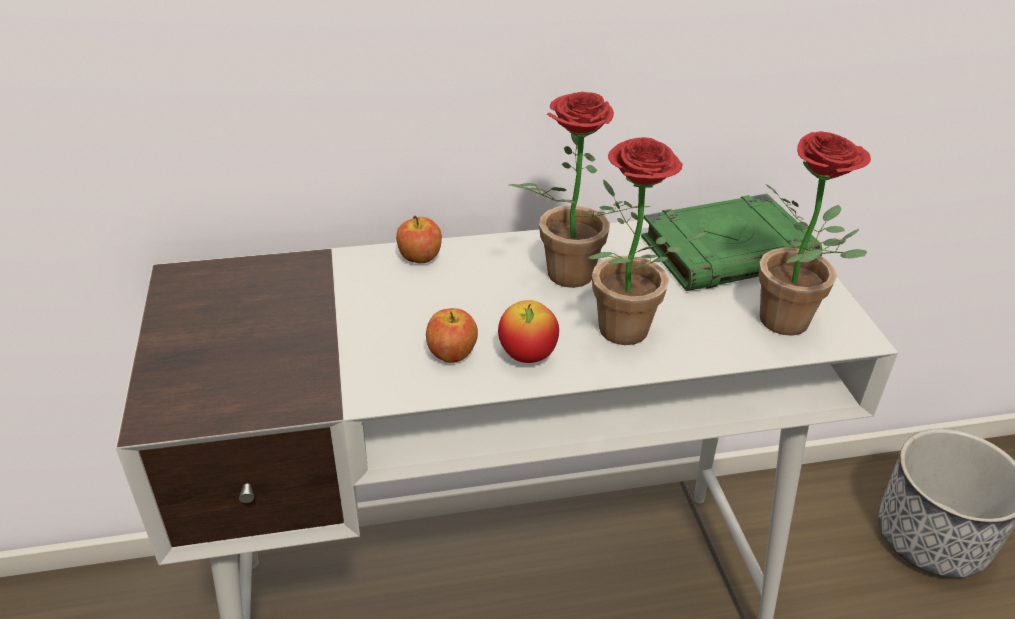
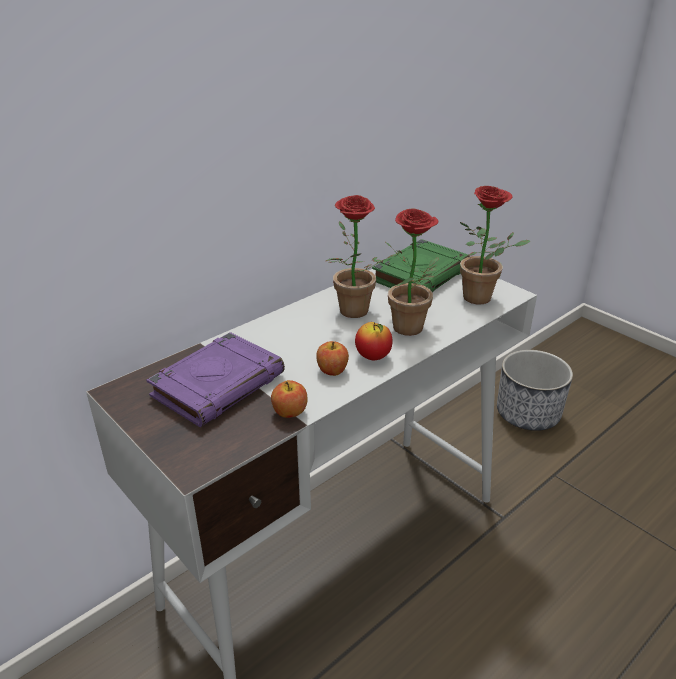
camera: 30 degrees left, 5 degrees down
apple [396,215,442,263] -> apple moved to [271,380,307,418]
none -> purple book [147,332,285,427]

